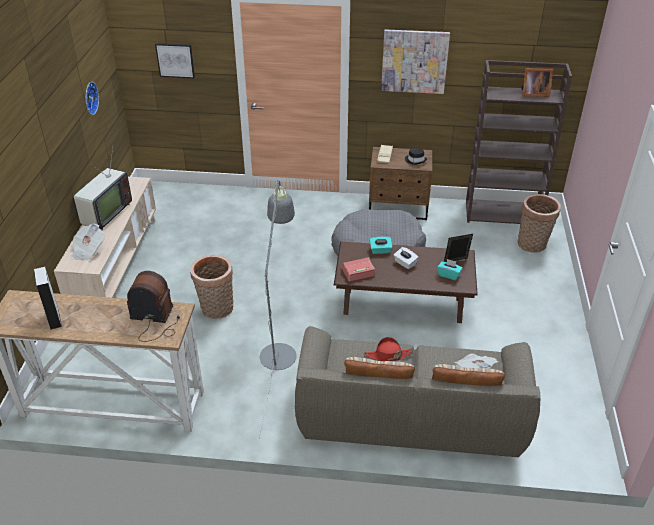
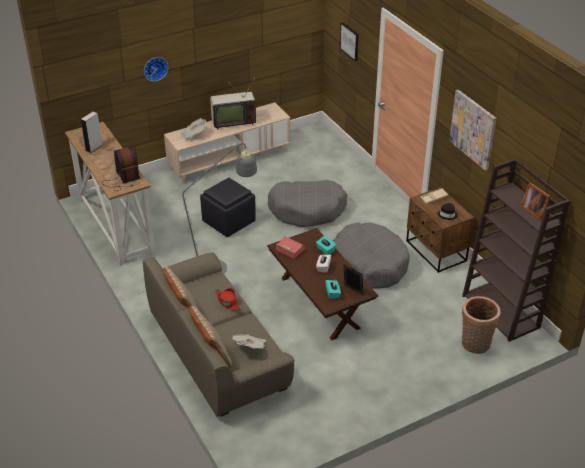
camera: 55 degrees right, 0 degrees up
wall clock [85,82,99,115] -> wall clock moved to [144,57,168,81]
basket [190,255,233,319] -> black ottoman [200,178,256,237]
none -> grey dog bed [268,180,347,227]

